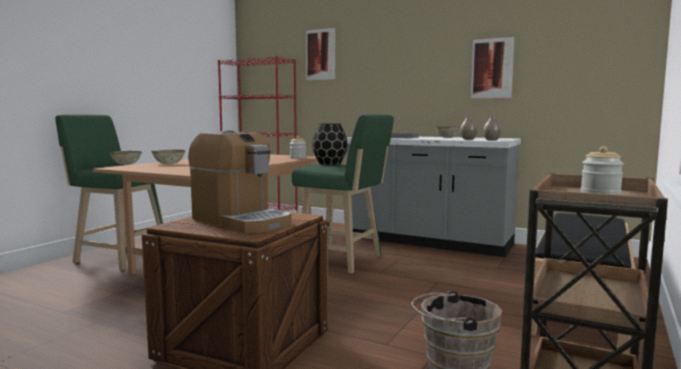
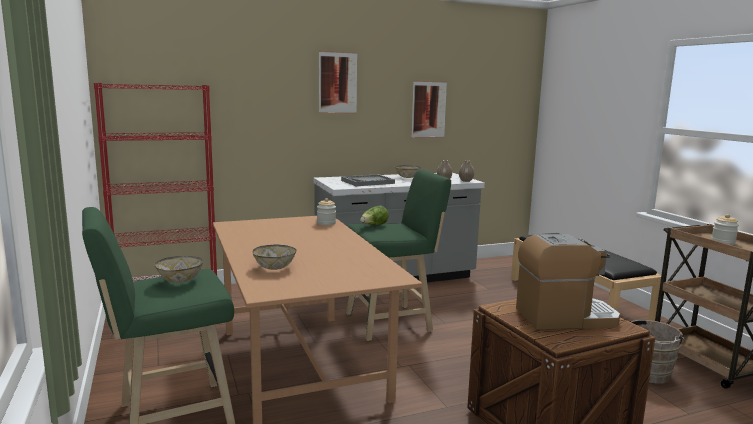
camera: 50 degrees left, 5 degrees up
picture [306,27,336,81] -> picture moved to [319,51,358,114]
black vase [312,123,347,165] -> lettuce [360,206,389,225]

